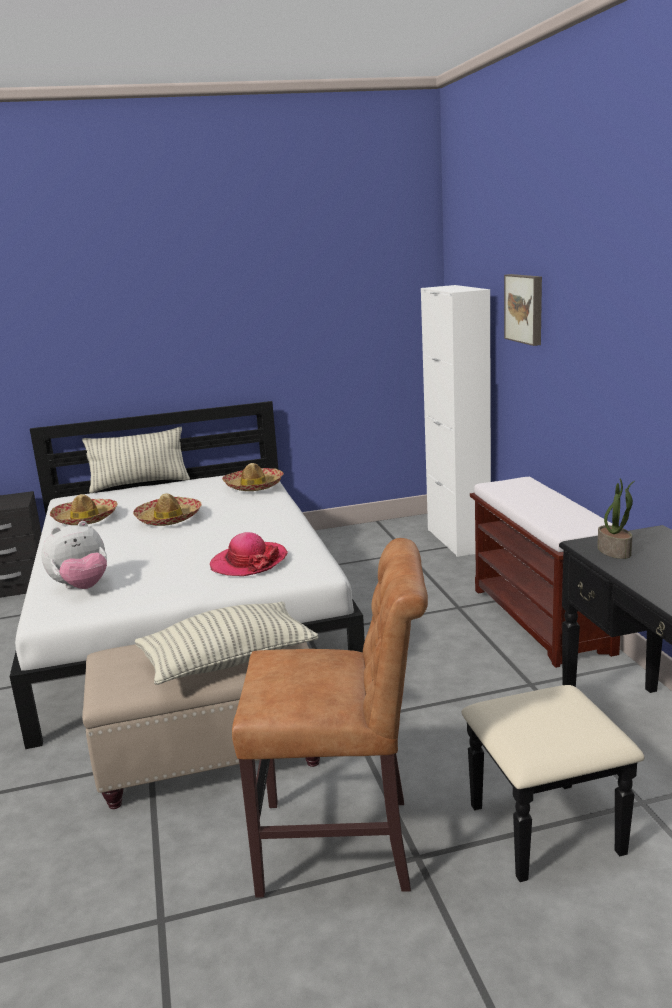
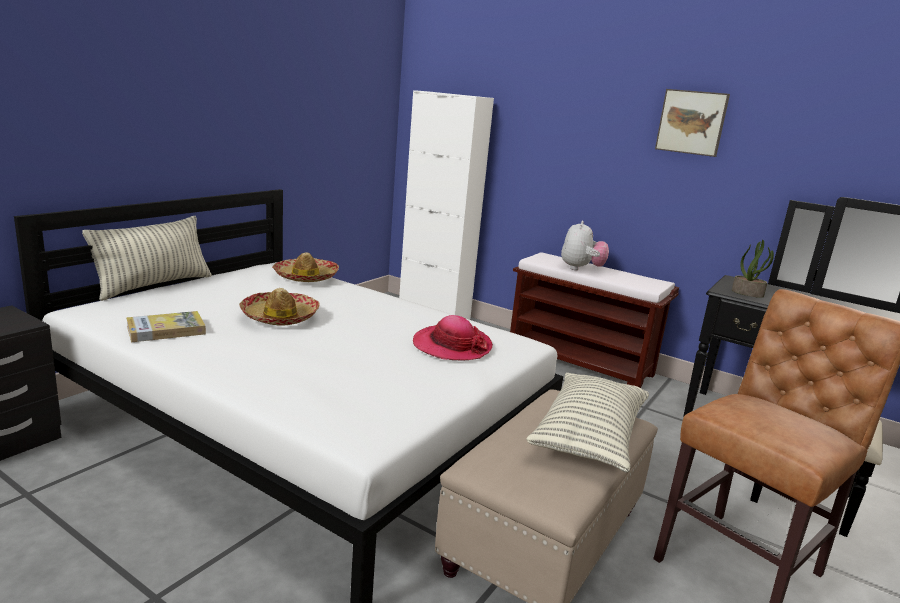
camera: 45 degrees left, 0 degrees up
plush toy [41,521,107,589] -> plush toy moved to [561,221,609,270]
hat [50,494,118,525] -> book [126,311,206,342]
picture [504,274,542,346] -> picture moved to [655,89,730,157]

